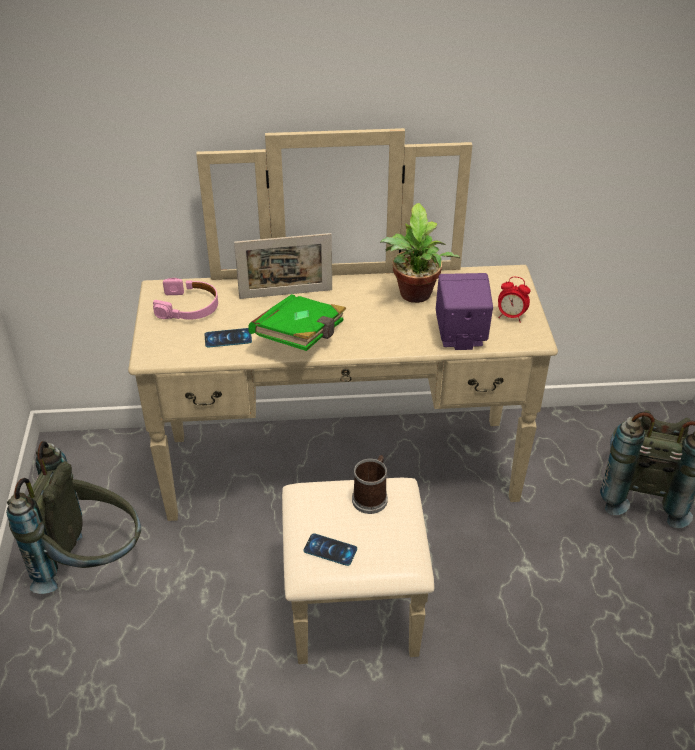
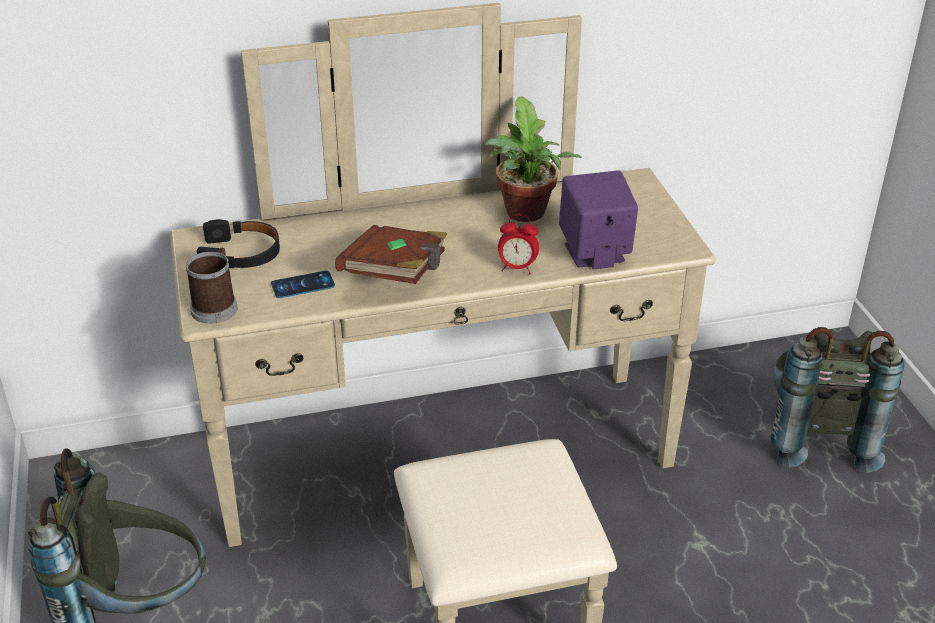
camera: 10 degrees left, 5 degrees down
pink headphones [153,278,218,320] -> black headphones [197,219,280,268]
picture frame [234,233,332,299] -> none
green book [248,294,346,351] -> brown book [335,225,447,284]
phone [304,533,357,566] -> none
mug [352,455,388,514] -> mug moved to [186,248,237,324]
alarm clock [498,277,530,323] -> alarm clock moved to [498,214,539,274]

